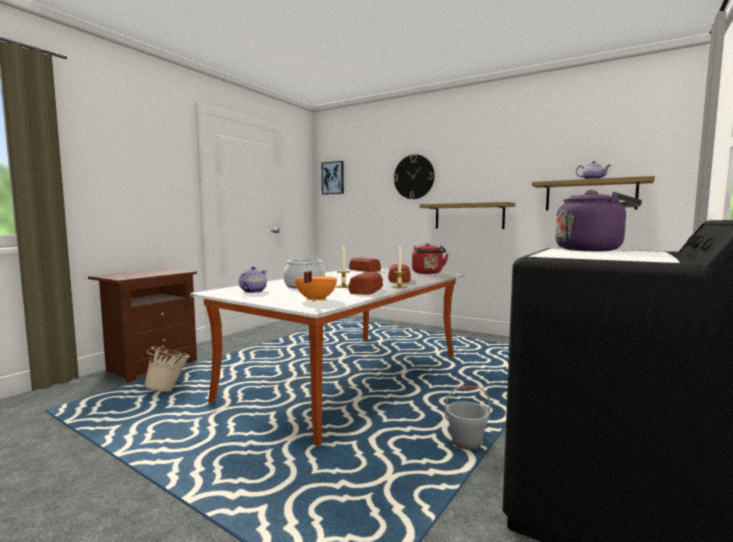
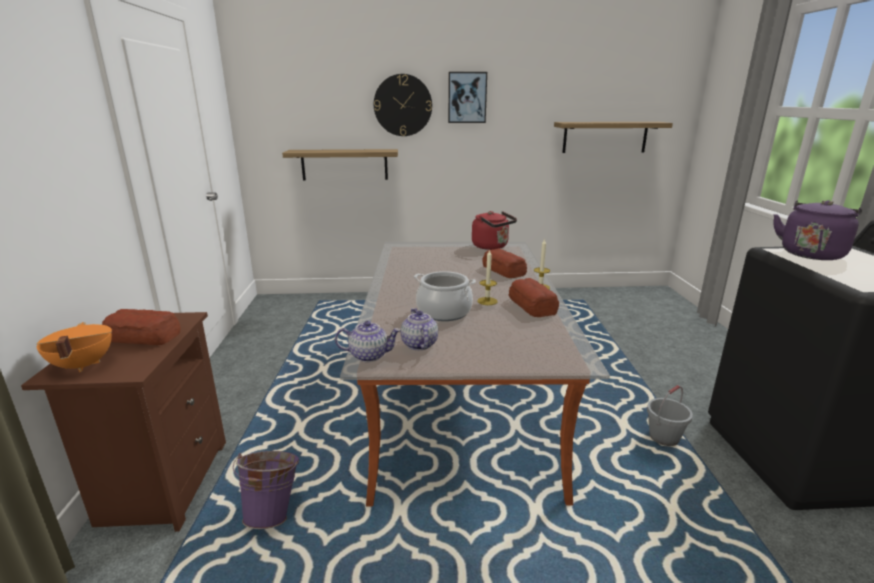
camera: 35 degrees left, 15 degrees up
beige bucket [144,345,190,392] -> purple bucket [233,451,299,529]
orange cooking pot [295,271,337,302] -> orange cooking pot moved to [37,322,112,372]
picture [322,161,344,195] -> picture moved to [448,72,487,123]
bread [349,258,381,272] -> bread moved to [102,309,180,345]
shelf [419,202,515,229] -> shelf moved to [282,149,398,180]
teapot [576,161,611,179] -> teapot moved to [335,321,401,362]

